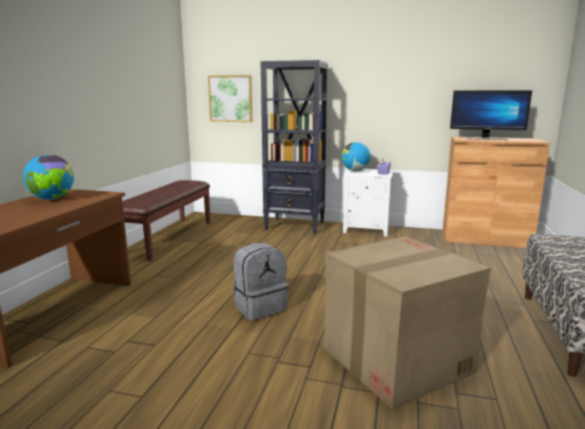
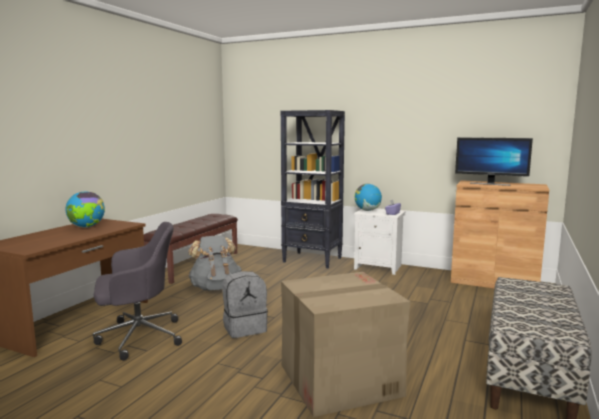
camera: 10 degrees right, 5 degrees down
picture [208,75,252,122] -> none
none -> grey office chair [93,222,182,361]
none -> grey backpack [188,235,242,291]

